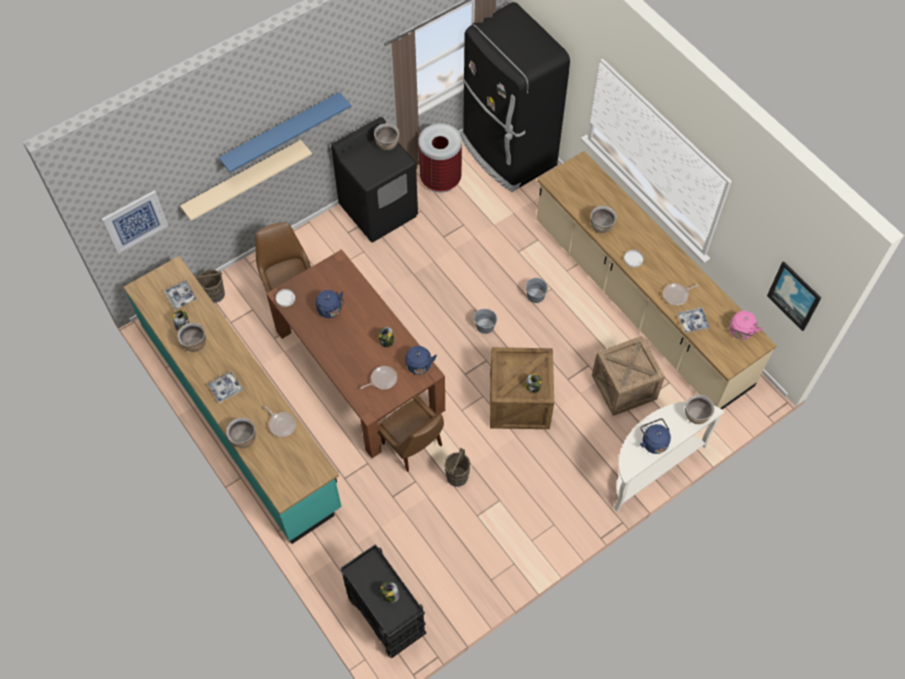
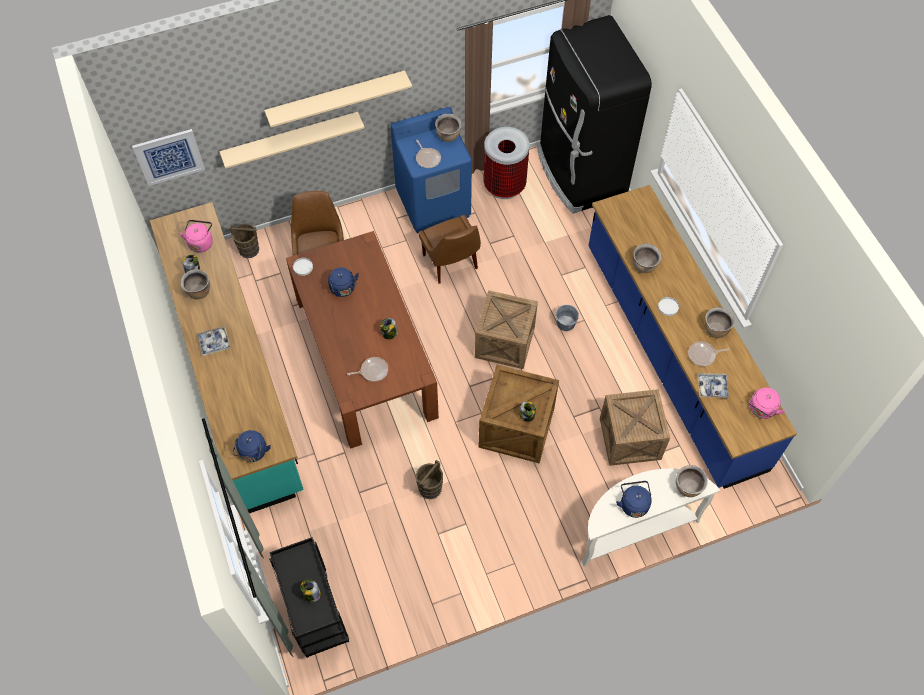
camera: 15 degrees right, 0 degrees up
tray [164,280,197,310] -> pink kettle [179,220,213,253]
blue shelf [218,92,351,173] -> beige shelf [264,70,412,127]
brown cooking pot [226,418,256,448] -> brown cooking pot moved to [705,307,735,338]
frying pan [264,406,296,437] -> frying pan moved to [416,140,441,168]
black washing machine [331,117,418,242] -> blue washing machine [391,107,472,233]
brown chair [378,396,444,472] -> brown chair moved to [418,215,481,284]
blue kettle [405,346,437,375] -> blue kettle moved to [233,430,271,462]
grey bucket [474,309,497,334] -> crate [475,290,538,369]
beige counter [536,151,777,409] -> blue counter [588,185,797,489]
picture [767,261,821,331] -> none

